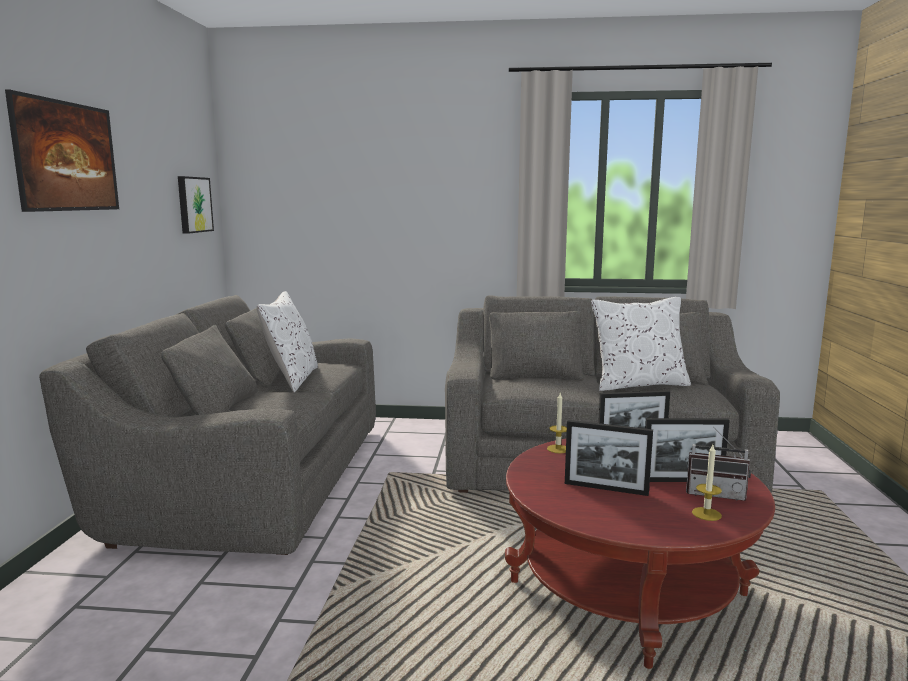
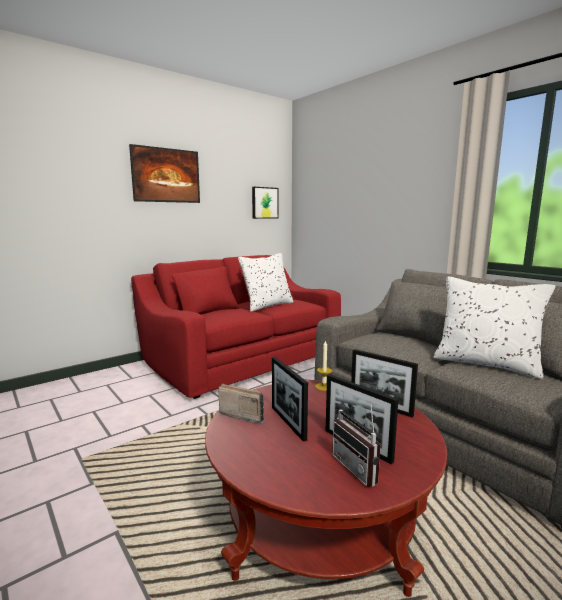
camera: 45 degrees right, 0 degrees up
grey sofa [39,295,376,555] -> red sofa [131,255,341,399]
candle [692,445,722,521] -> none
none -> radio [218,384,265,423]

